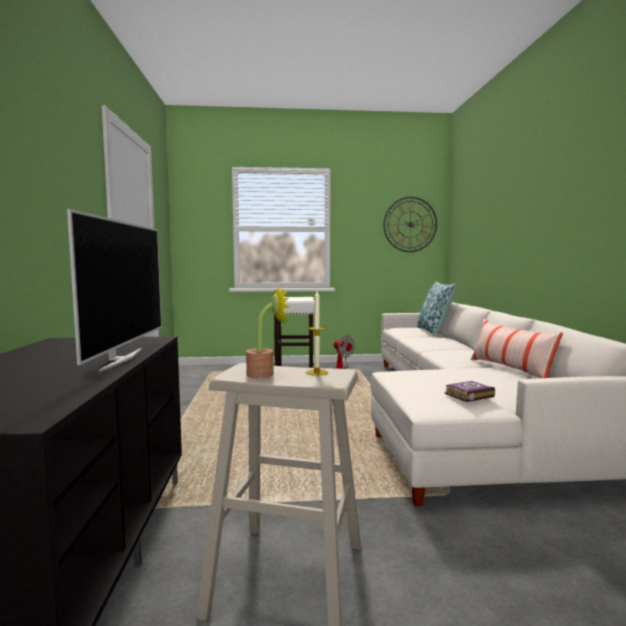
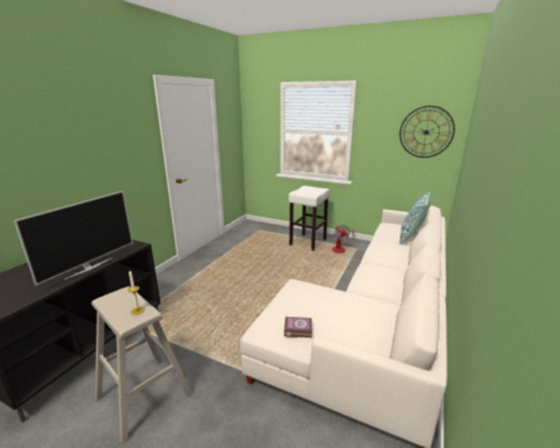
camera: 30 degrees right, 15 degrees up
potted plant [246,286,289,378] -> none
pillow [470,319,563,378] -> none

